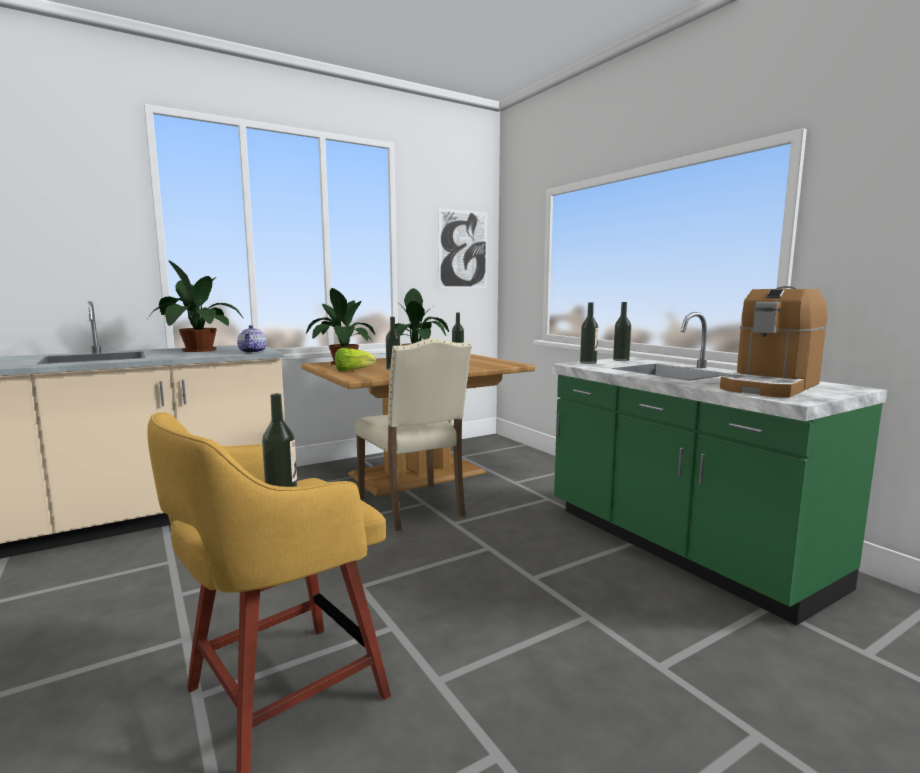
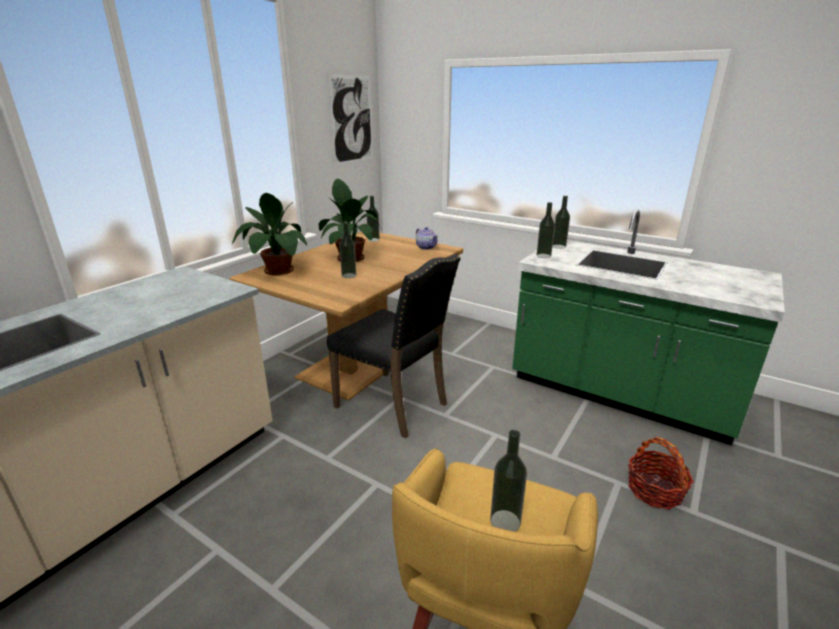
camera: 25 degrees left, 15 degrees up
potted plant [147,261,243,352] -> none
teapot [237,325,267,353] -> teapot moved to [416,227,438,250]
lettuce [335,348,376,371] -> none
beige chair [355,338,472,531] -> black chair [327,254,461,438]
coffee machine [720,286,828,397] -> none
none -> basket [628,437,694,510]

